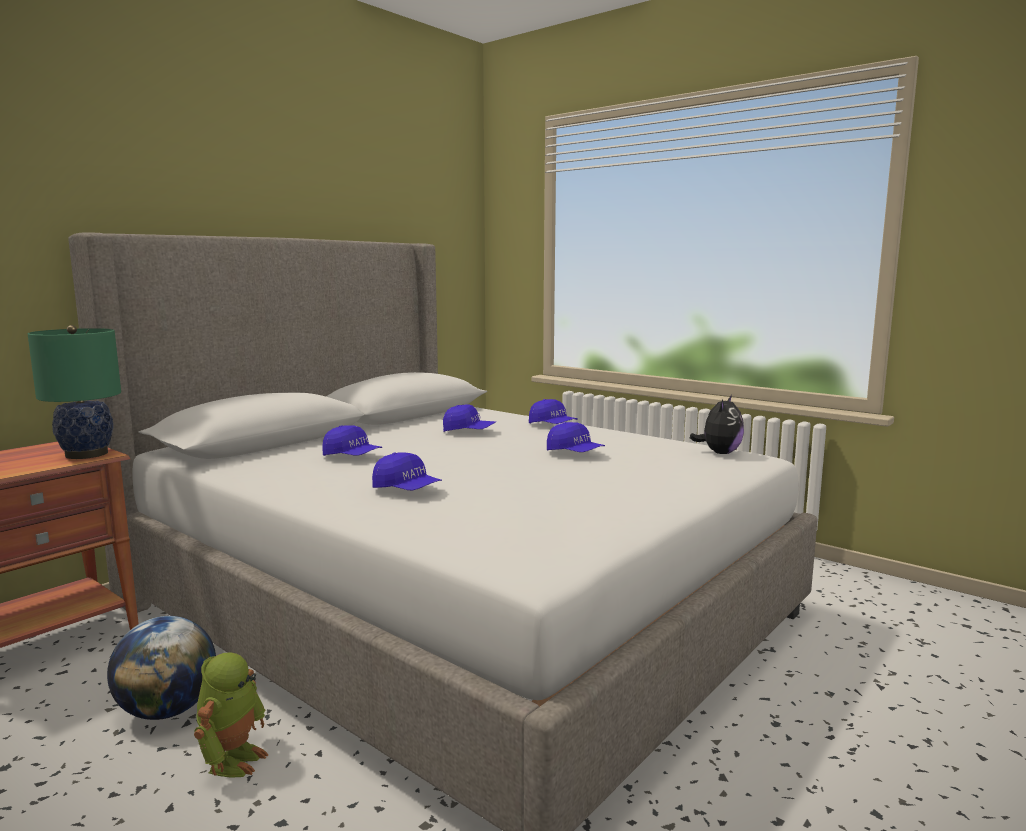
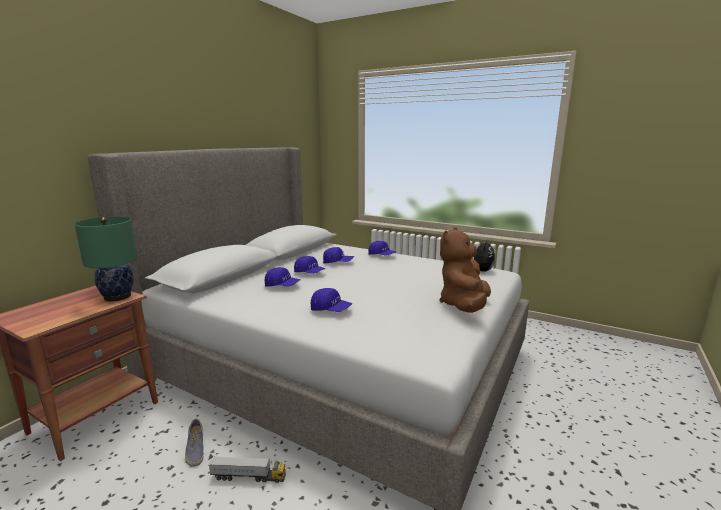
camera: 10 degrees left, 5 degrees up
globe [107,616,216,720] -> shoe [185,418,204,467]
toy robot [194,652,268,778] -> toy truck [209,456,286,483]
blue cap [547,422,605,452] -> blue cap moved to [294,256,326,274]
none -> brown plush toy [439,227,491,313]

